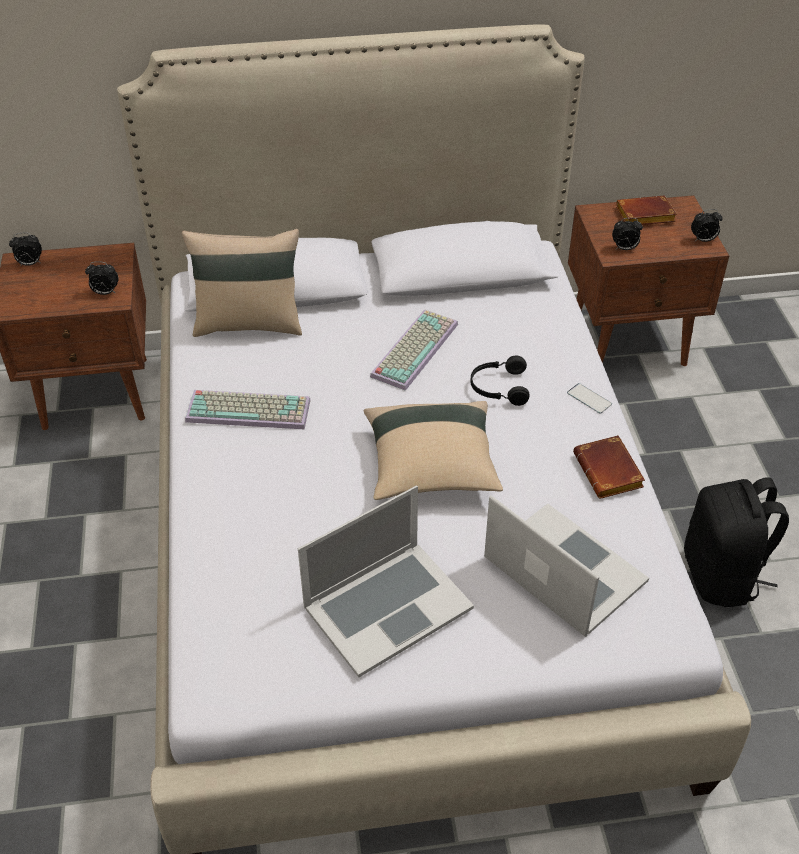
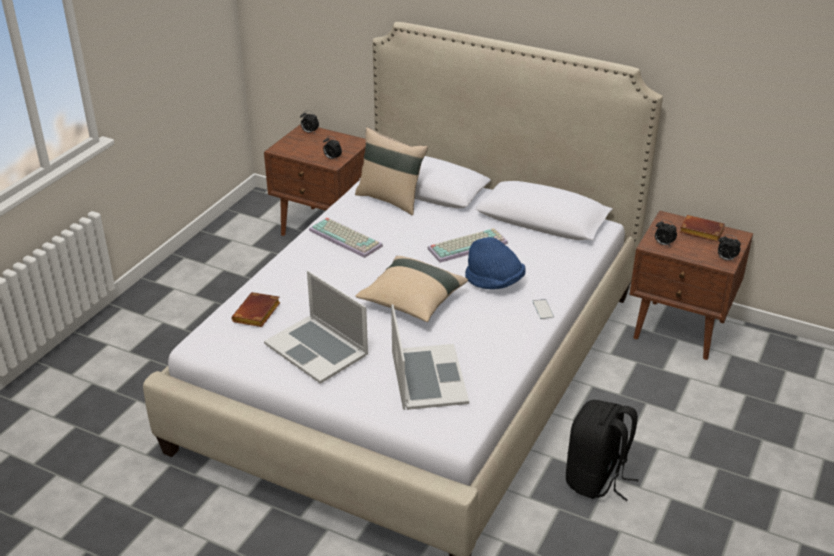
camera: 35 degrees right, 10 degrees down
laptop [298,486,474,678] -> laptop turned 45 degrees clockwise [264,271,368,384]
black headphones [470,355,530,406] -> blue hat [465,237,526,289]
brown book [573,435,645,499] -> brown book moved to [232,292,281,327]

